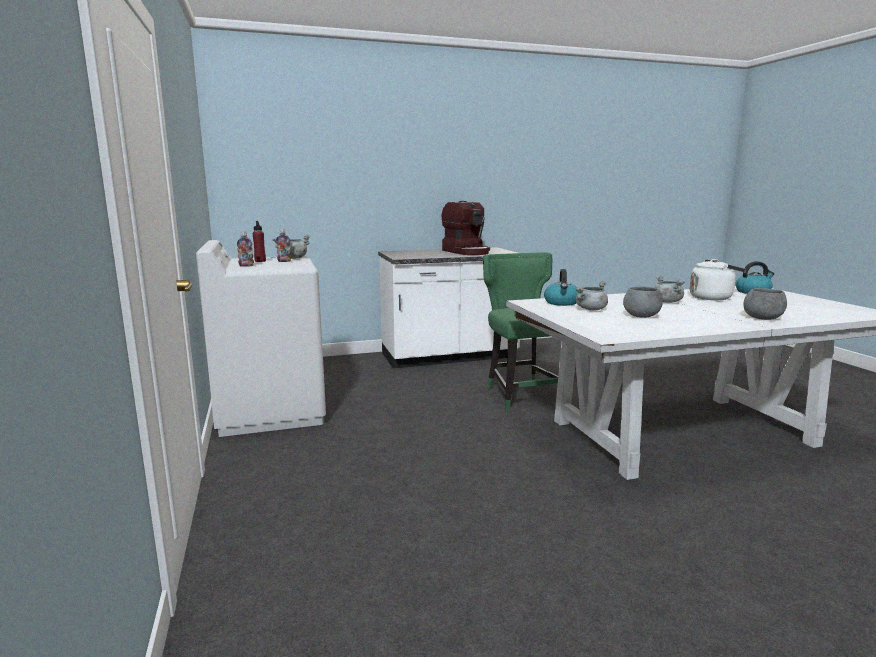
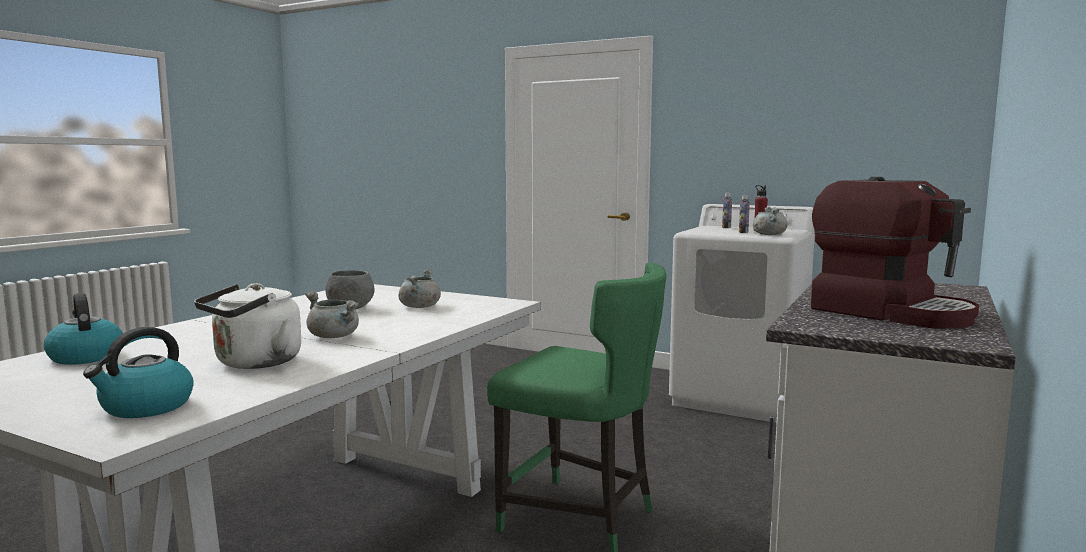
camera: 135 degrees right, 5 degrees down
coffee machine [442,201,490,255] -> coffee machine turned 150 degrees counterclockwise [811,177,979,329]
kettle [544,269,578,306] -> kettle moved to [43,293,123,365]
grey bowl [743,288,787,320] -> none

